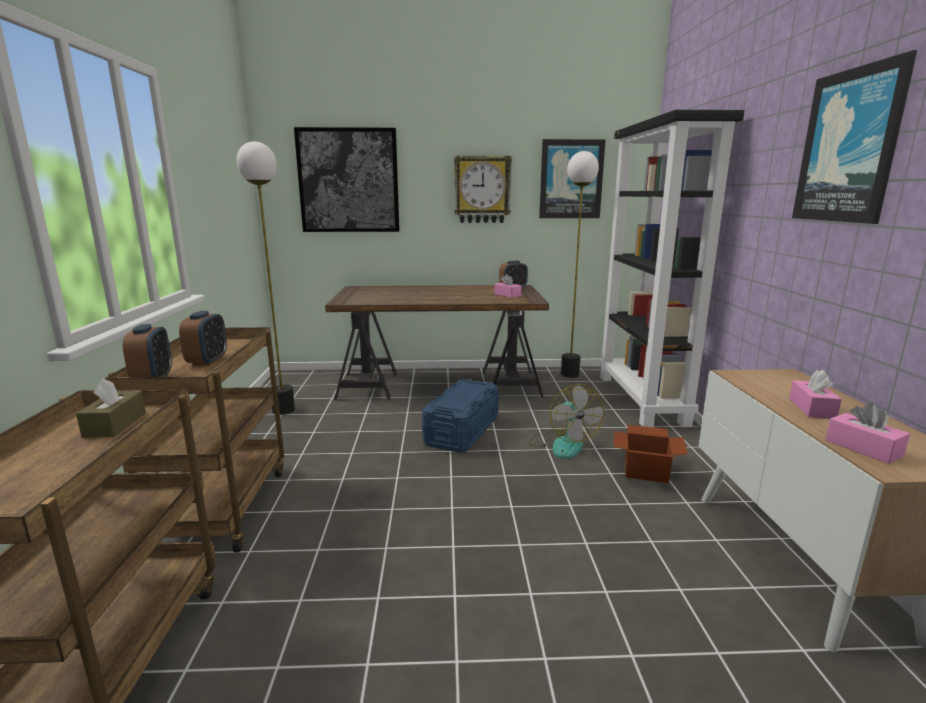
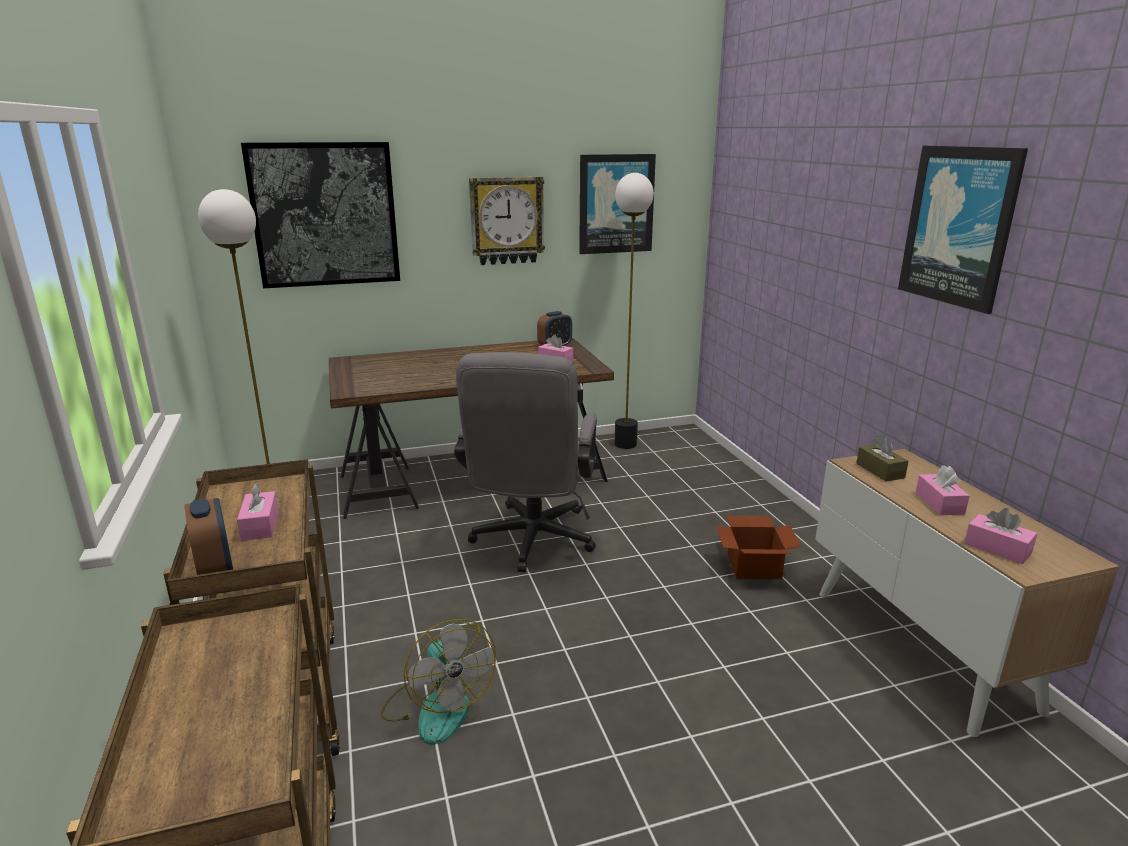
camera: 15 degrees left, 5 degrees up
brown tissue box [76,378,146,438] -> brown tissue box moved to [856,436,908,482]
alarm clock [179,311,227,366] -> pink tissue box [237,483,278,541]
blue storage box [422,379,499,453] -> grey office chair [454,352,597,573]
fan [529,384,604,459] -> fan moved to [380,619,496,745]
black bookcase [599,110,745,428] -> none

